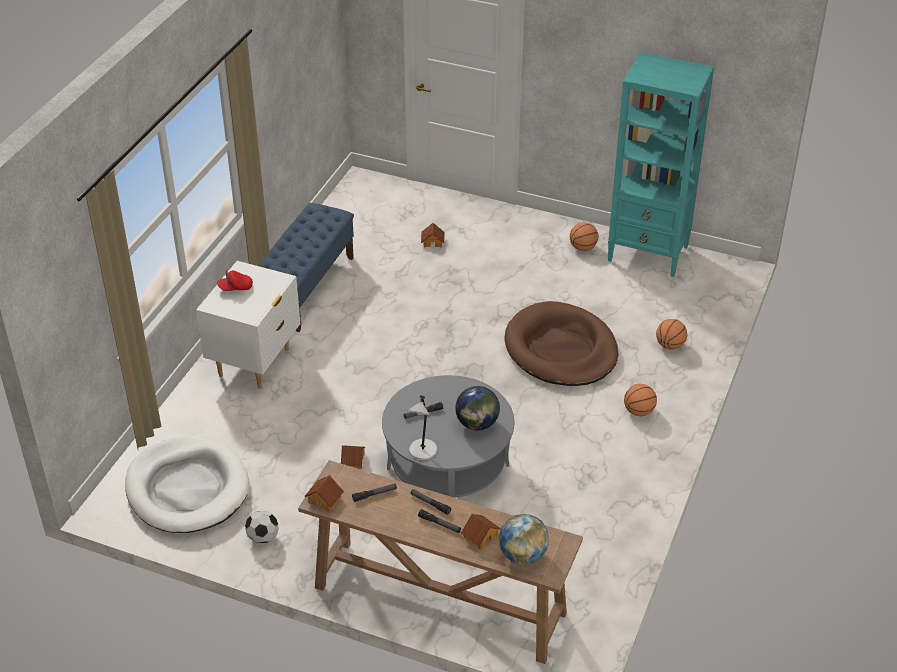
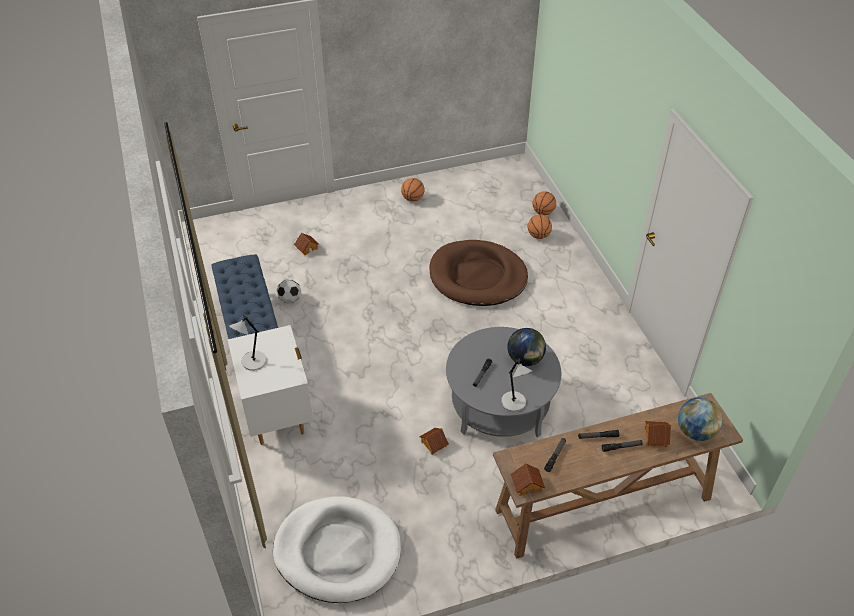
camera: 40 degrees left, 5 degrees up
red cap [217,270,253,291] -> grey table lamp [229,315,267,371]
football [245,511,279,543] -> football moved to [277,279,301,304]
turquoise bookcase [607,52,714,277] -> none
basketball [624,384,657,416] -> basketball moved to [532,192,556,215]

